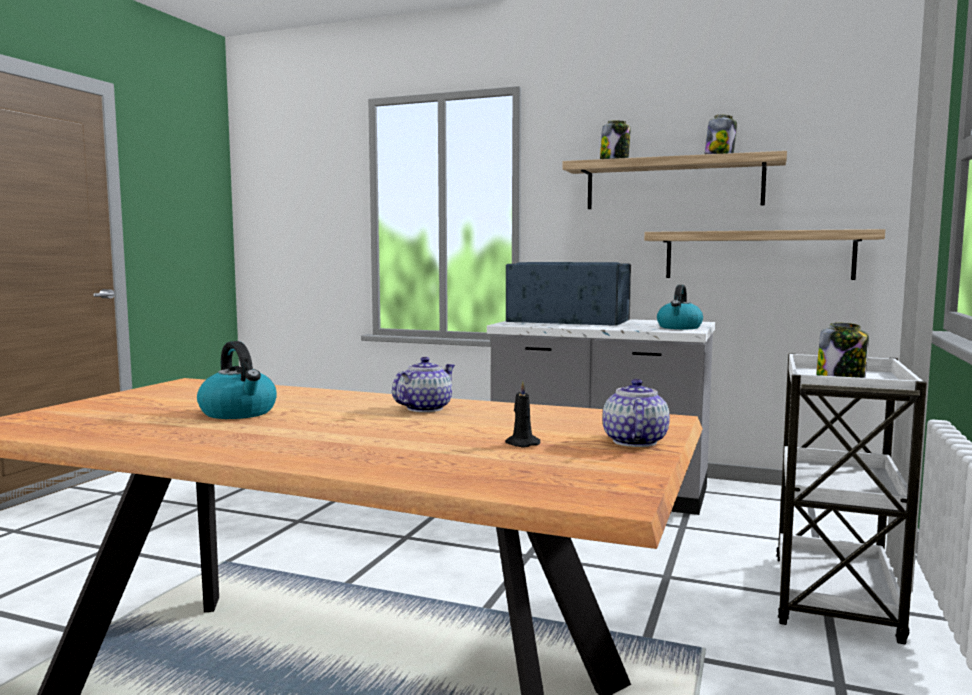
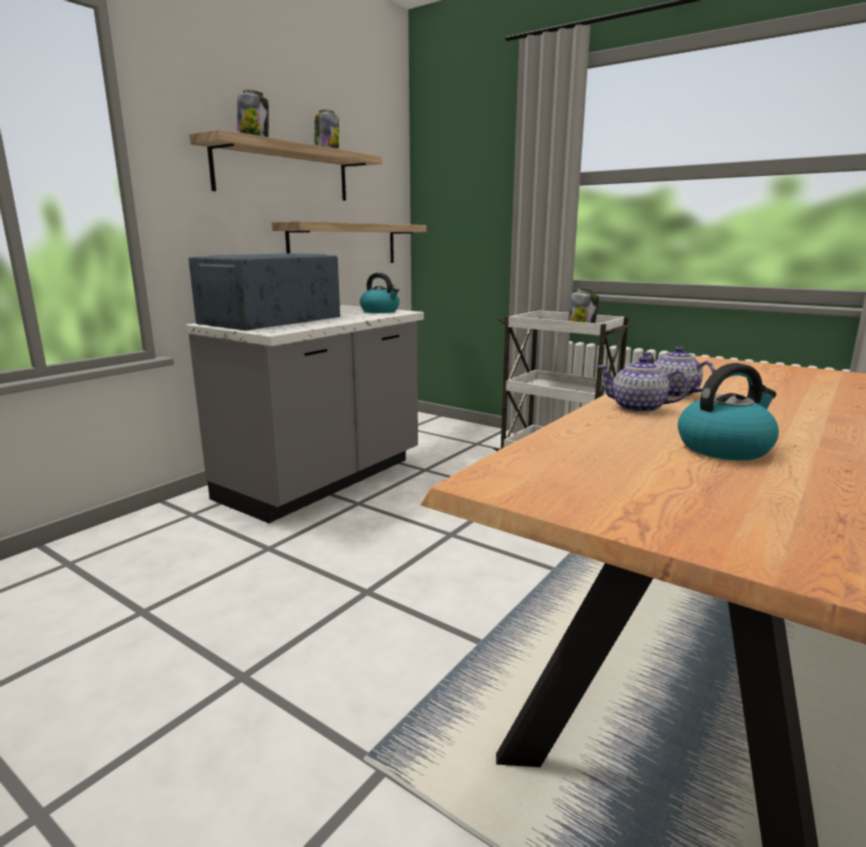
camera: 75 degrees left, 10 degrees up
black candle [505,381,541,447] -> none
teapot [602,379,670,447] -> teapot moved to [596,356,689,413]

